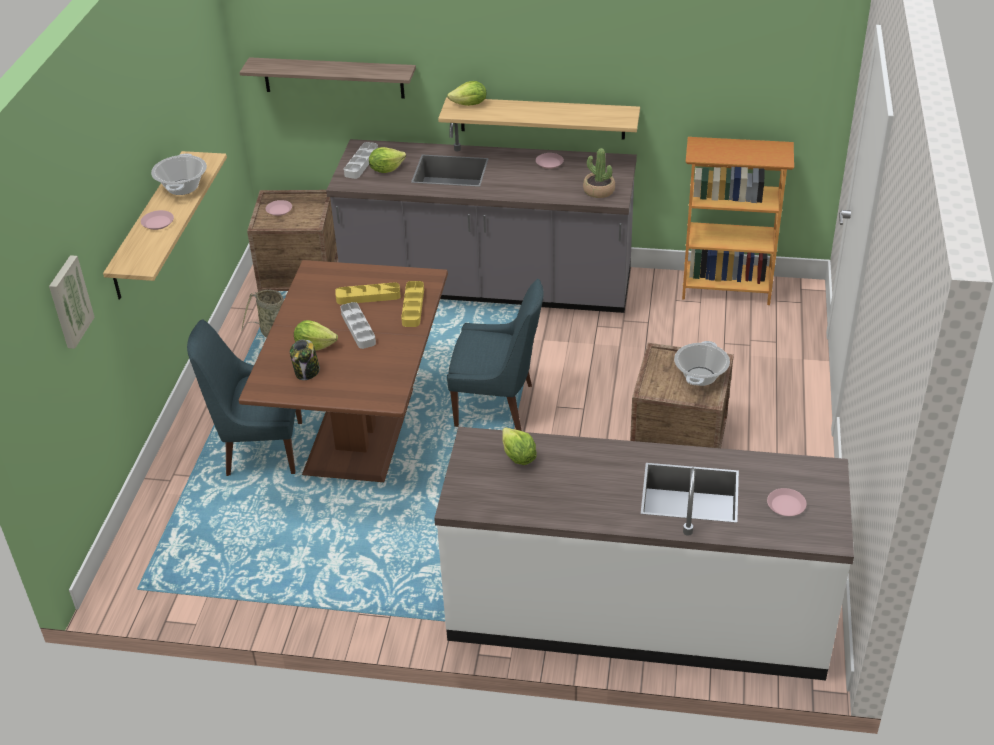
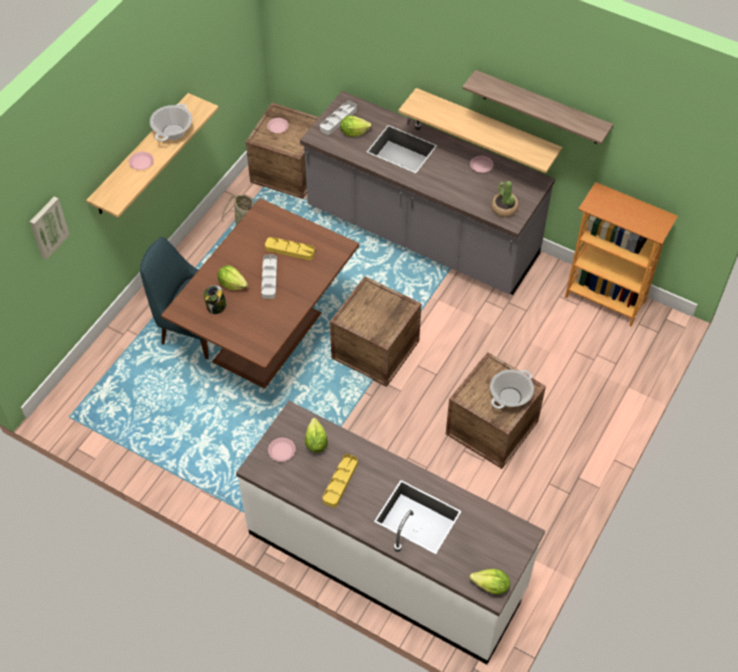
camera: 20 degrees right, 15 degrees up
shelf [240,57,416,99] -> shelf moved to [462,70,613,144]
yellow tray [401,281,424,327] -> yellow tray moved to [323,454,358,508]
lettuce [447,81,486,106] -> lettuce moved to [469,569,510,595]
blue chair [447,279,544,431] -> crate [330,276,421,387]
pink plate [767,488,807,516] -> pink plate moved to [268,438,296,462]

